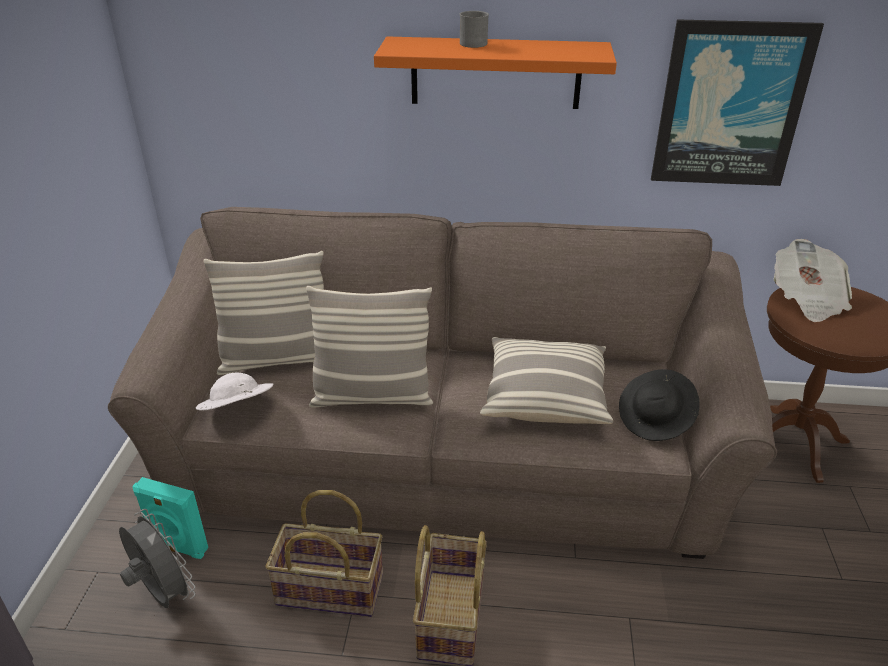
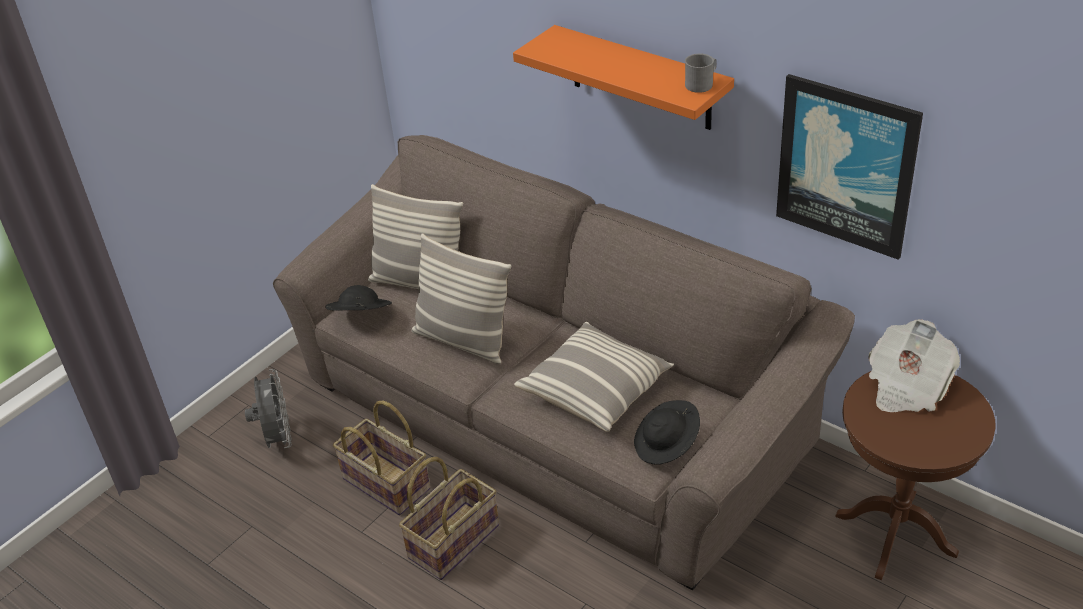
camera: 35 degrees right, 5 degrees up
turquoise speaker [132,477,208,559] -> none
white hat [196,373,273,411] -> black hat [325,285,392,311]
grey mug [459,11,489,48] -> grey mug moved to [685,54,717,93]

